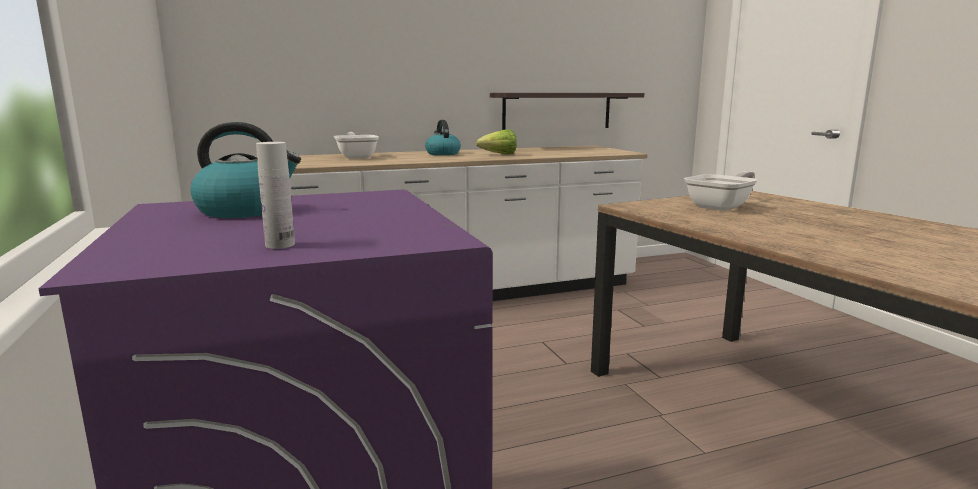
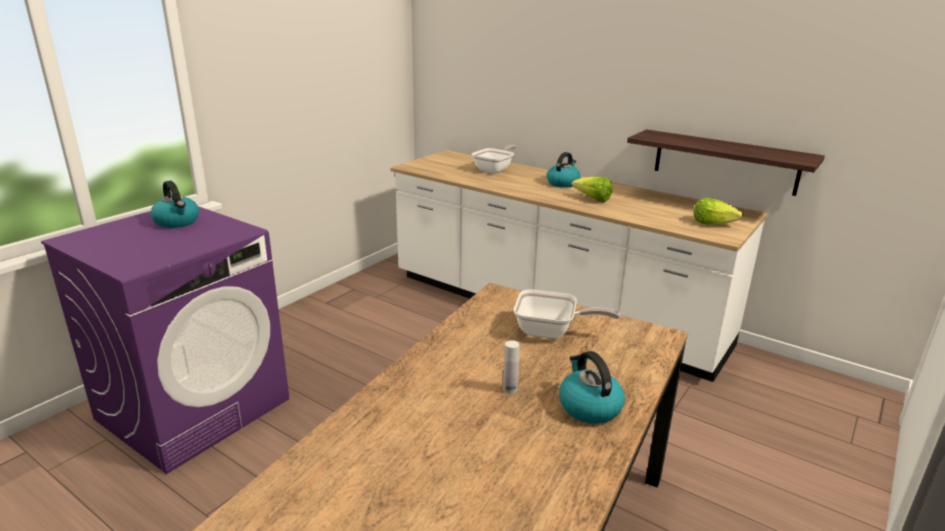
camera: 55 degrees right, 10 degrees up
white bottle [256,142,295,249] -> white bottle moved to [503,340,520,394]
none -> kettle [559,351,625,424]
none -> lettuce [694,198,743,225]

